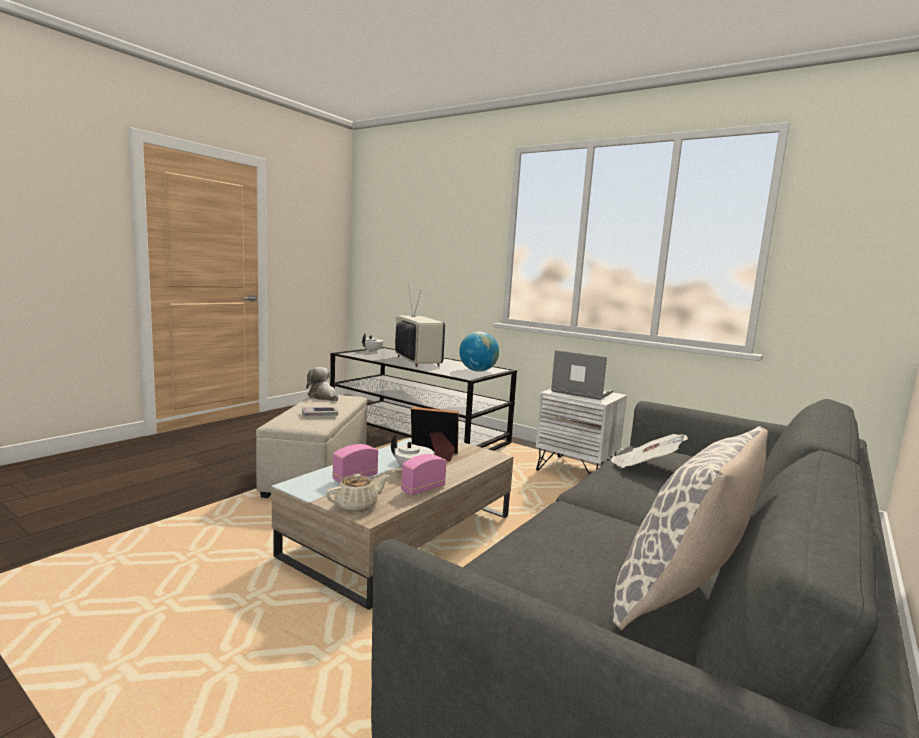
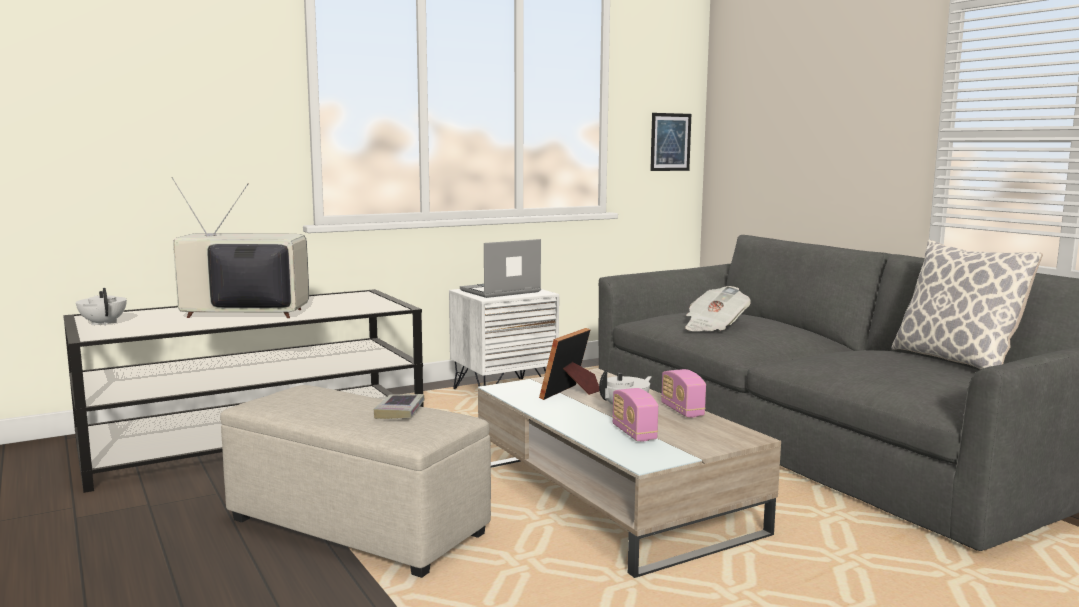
camera: 65 degrees left, 0 degrees up
plush toy [306,367,338,401] -> none
beige teapot [326,474,390,512] -> none
globe [459,332,499,372] -> none
none -> picture [650,113,691,171]

